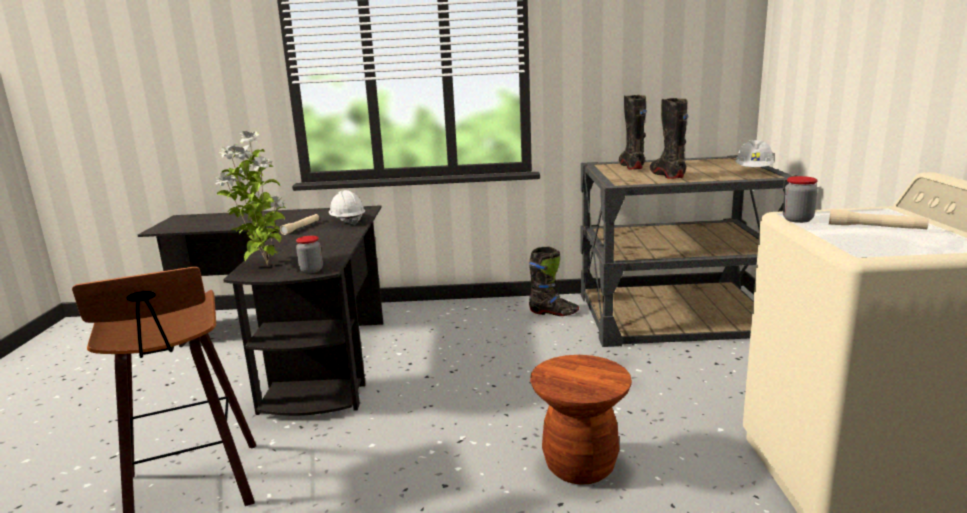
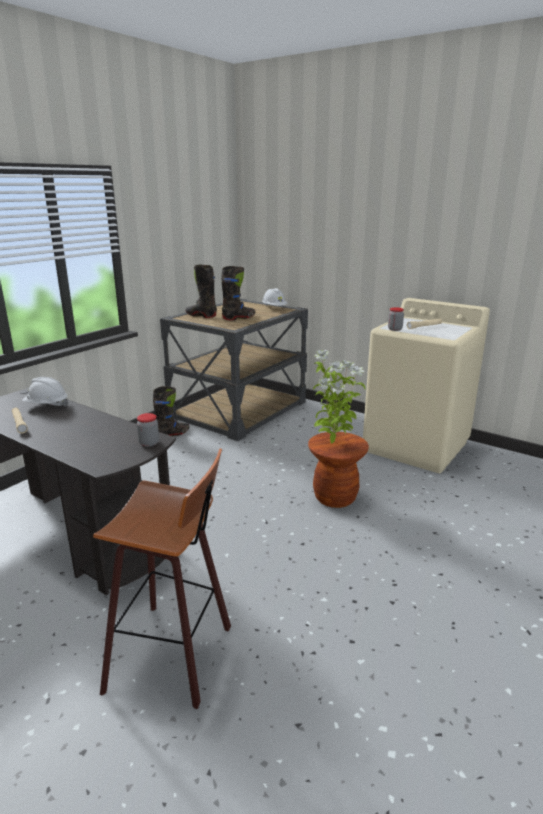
camera: 55 degrees left, 5 degrees up
potted plant [215,131,286,265] -> potted plant moved to [313,350,365,443]
black boot [650,98,689,179] -> black boot turned 120 degrees clockwise [222,266,255,321]

